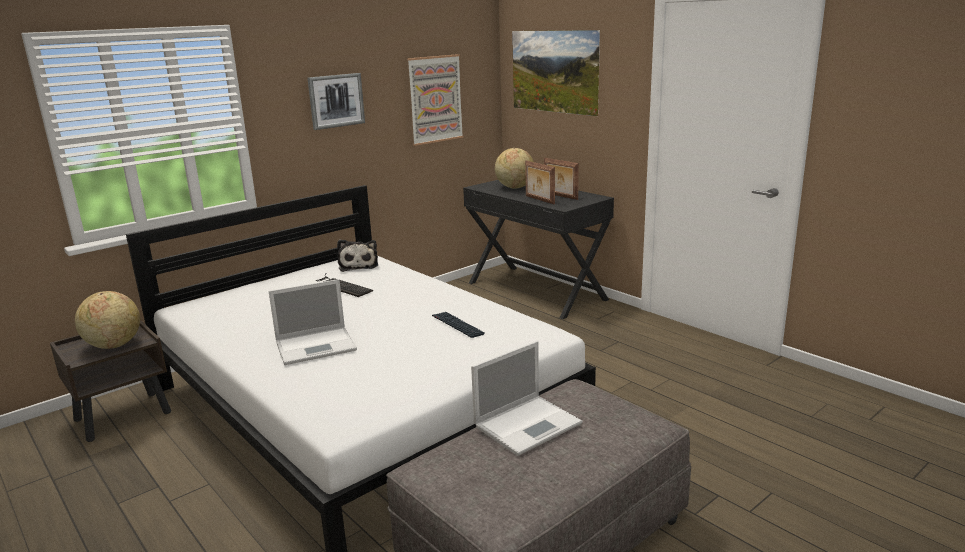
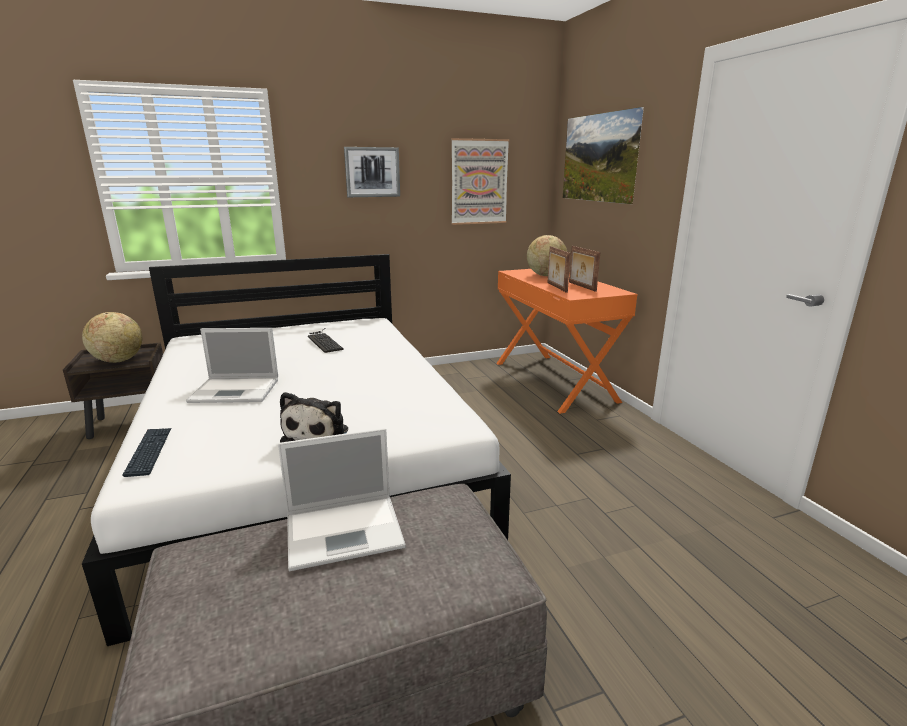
camera: 20 degrees right, 0 degrees up
plush toy [337,239,378,272] -> plush toy moved to [280,392,348,443]
keyboard [432,312,485,338] -> keyboard moved to [123,428,171,477]
black desk [463,180,614,320] -> orange desk [496,269,637,414]

